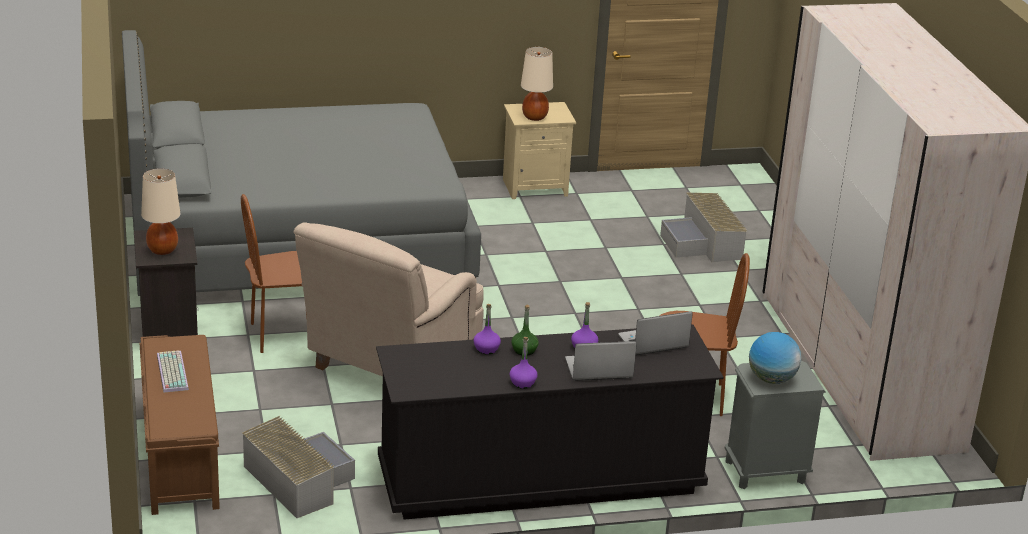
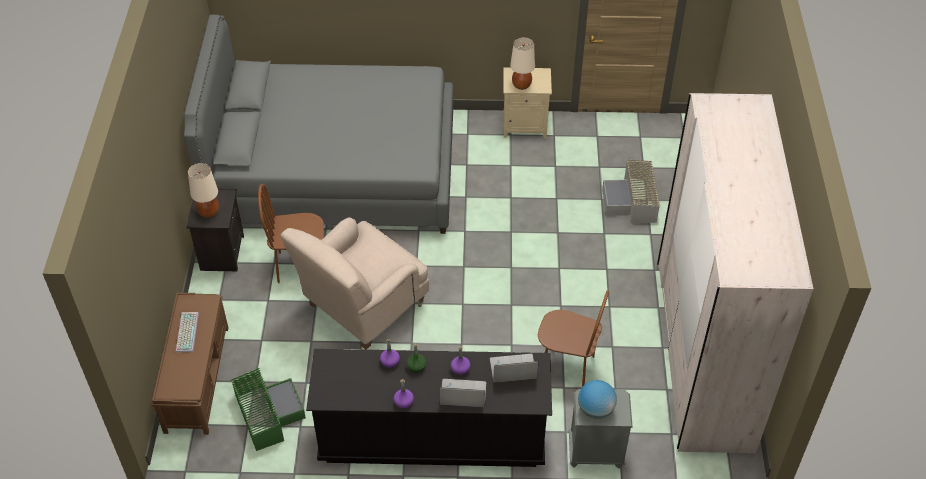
camera: 15 degrees right, 20 degrees up
grey storage box [242,416,355,518] -> green storage box [231,368,306,451]

